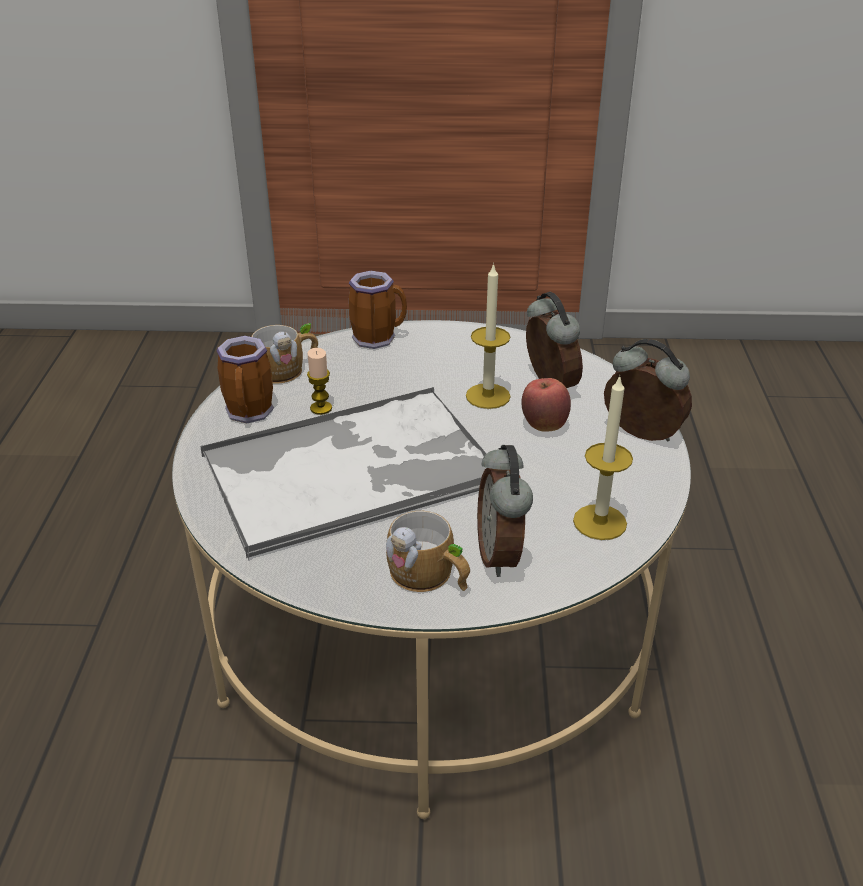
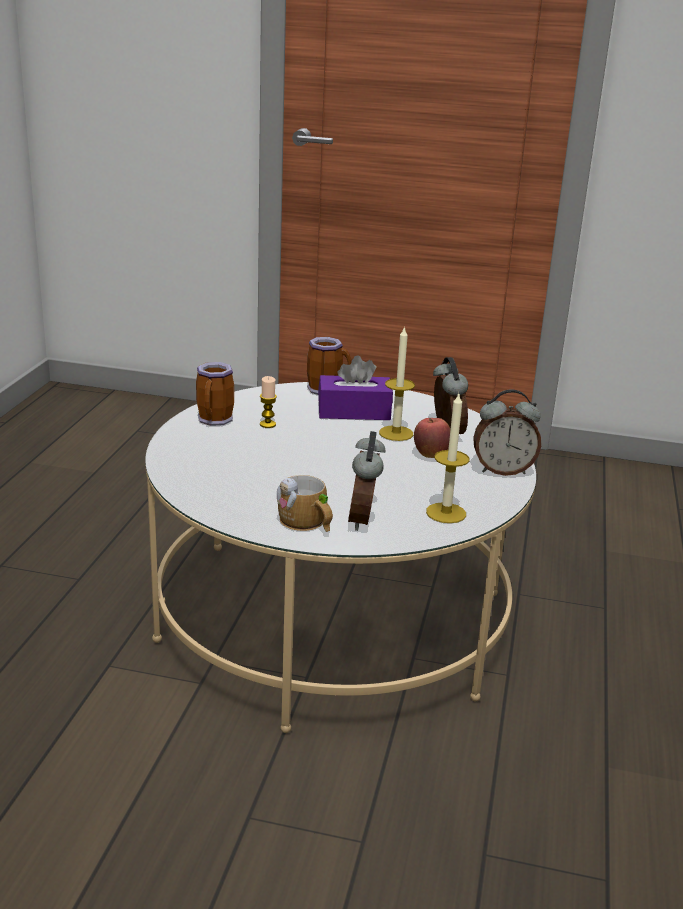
camera: 10 degrees right, 10 degrees down
tray [200,387,486,560] -> none
mug [252,323,318,384] -> none
alarm clock [604,339,692,442] -> alarm clock turned 135 degrees clockwise [473,389,541,476]
none -> purple tissue box [318,355,393,420]

